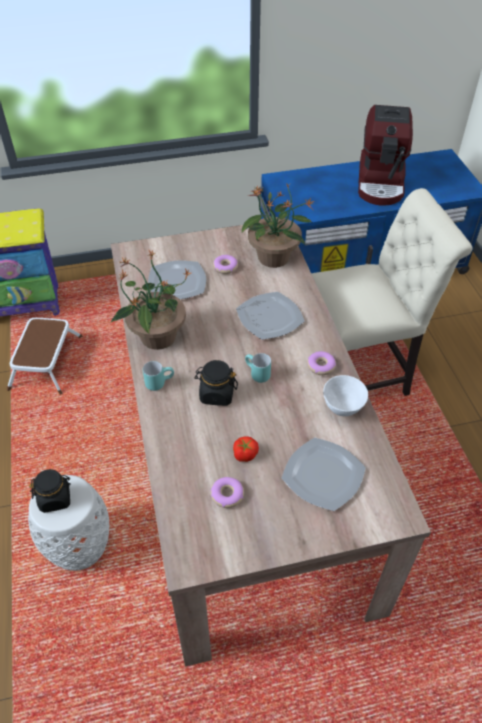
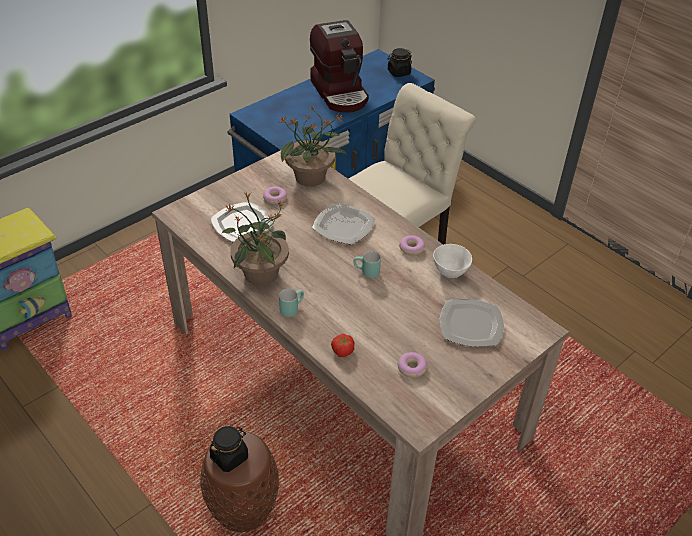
camera: 30 degrees left, 5 degrees down
brown step ladder [7,318,83,395] -> none
white stool [28,475,110,571] -> brown stool [200,431,279,532]
black jar [194,360,238,406] -> black jar moved to [387,48,412,77]
tomato [233,436,259,462] -> tomato moved to [331,334,355,357]

